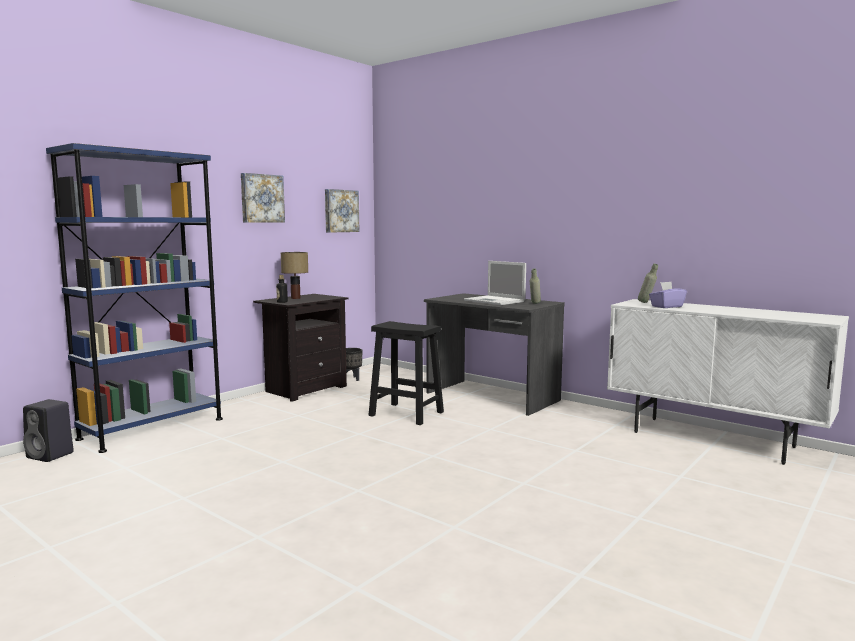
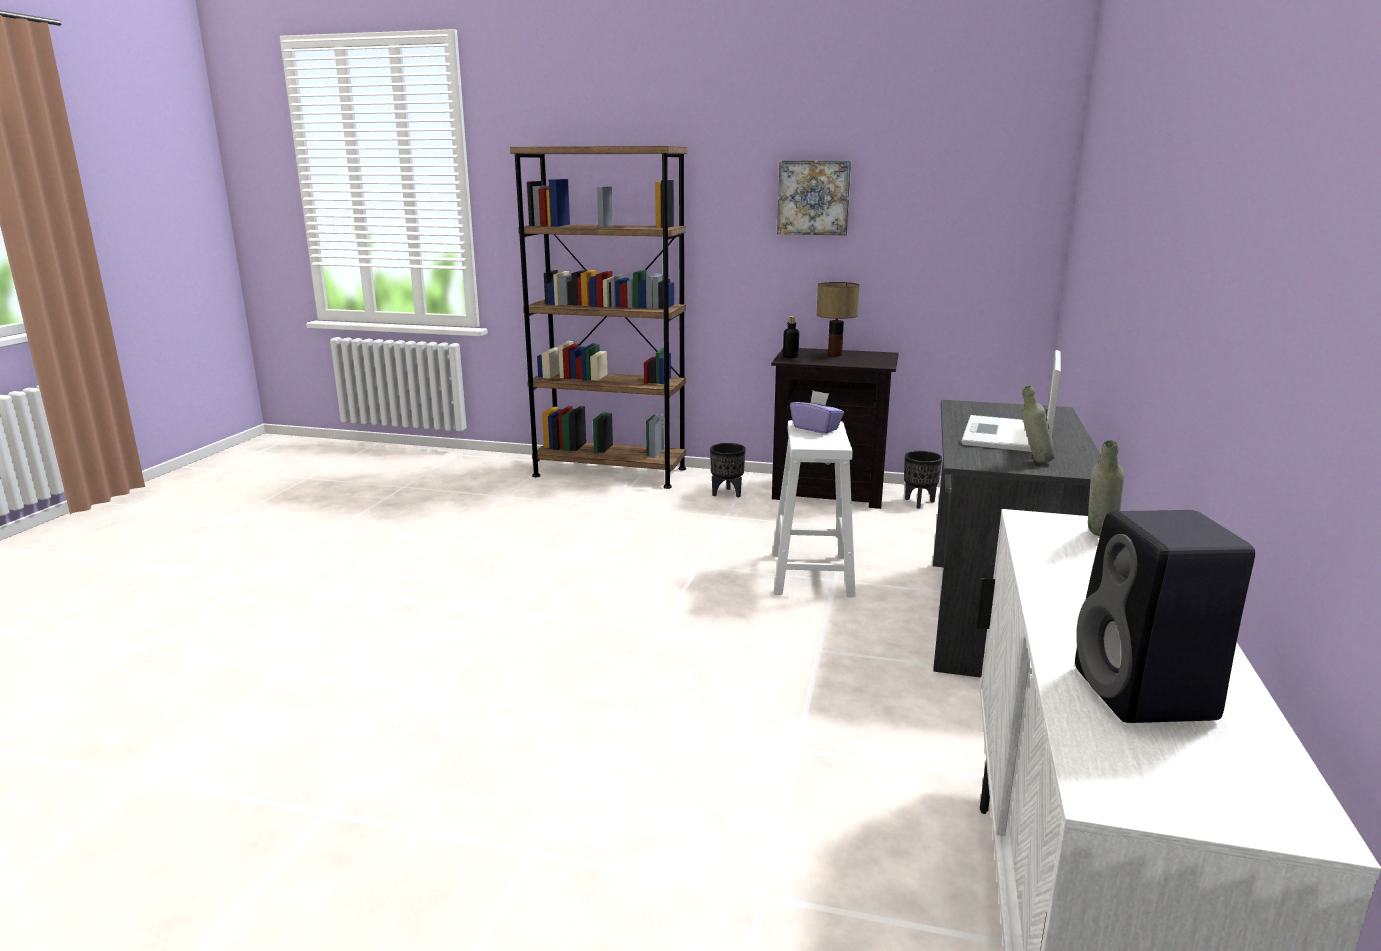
camera: 65 degrees right, 10 degrees up
black speaker [23,399,74,462] -> black speaker moved to [1075,510,1255,723]
blue bookcase [46,143,223,453] -> brown bookcase [510,146,688,489]
picture [325,189,359,233] -> none
black stool [368,321,444,425] -> white stool [772,420,856,597]
purple tissue box [649,282,687,308] -> purple tissue box moved to [790,390,844,434]
none -> black planter [710,443,746,498]

